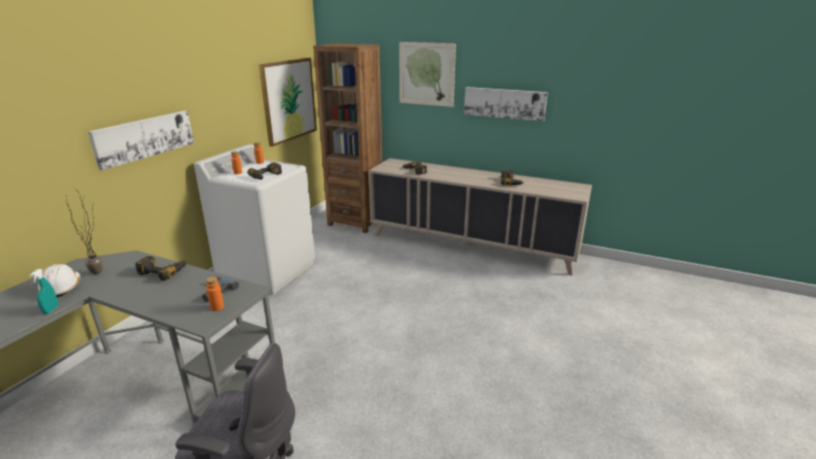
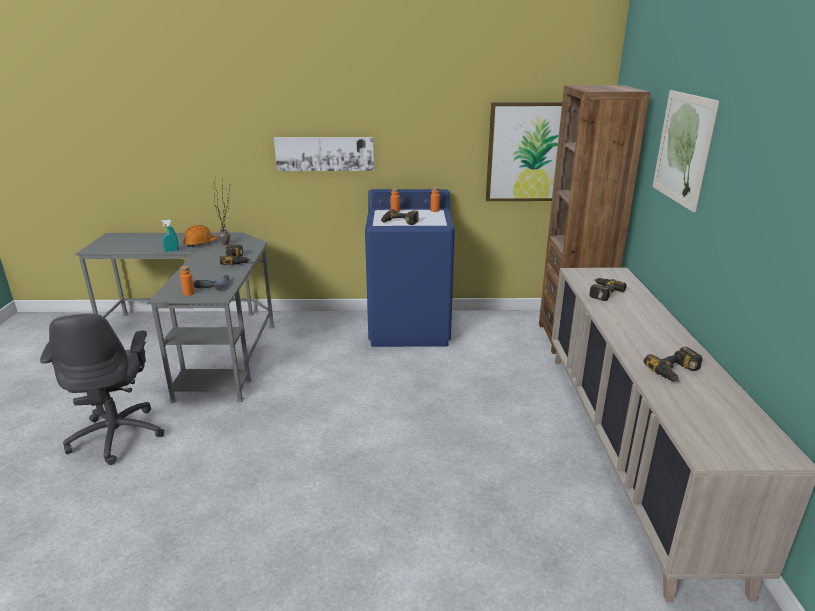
camera: 65 degrees right, 0 degrees up
white hard hat [37,264,81,297] -> orange hard hat [183,225,218,247]
white washing machine [194,145,315,294] -> blue washing machine [365,189,455,347]
picture [464,87,548,121] -> none

